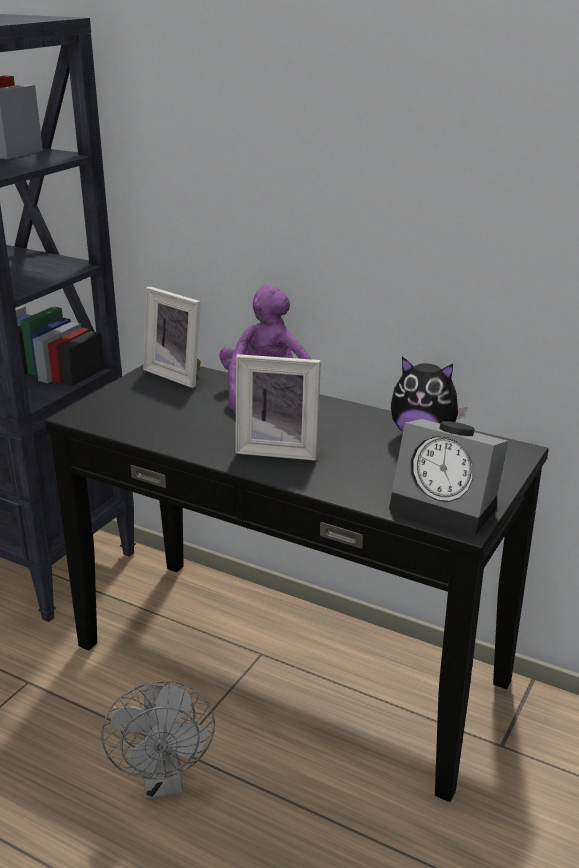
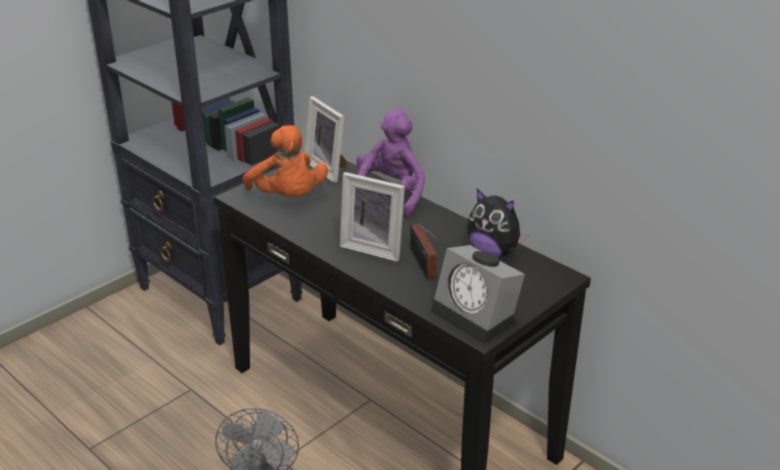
camera: 15 degrees right, 5 degrees up
none -> orange plush toy [243,125,328,198]
none -> radio [410,224,438,279]

